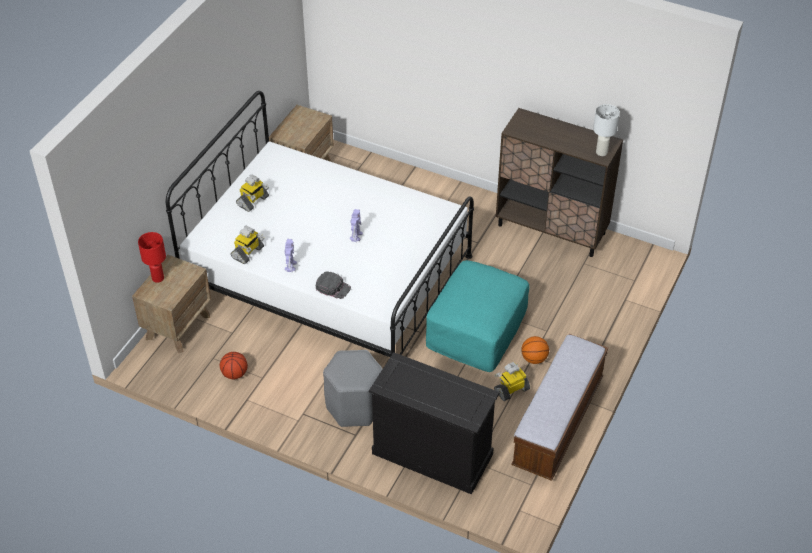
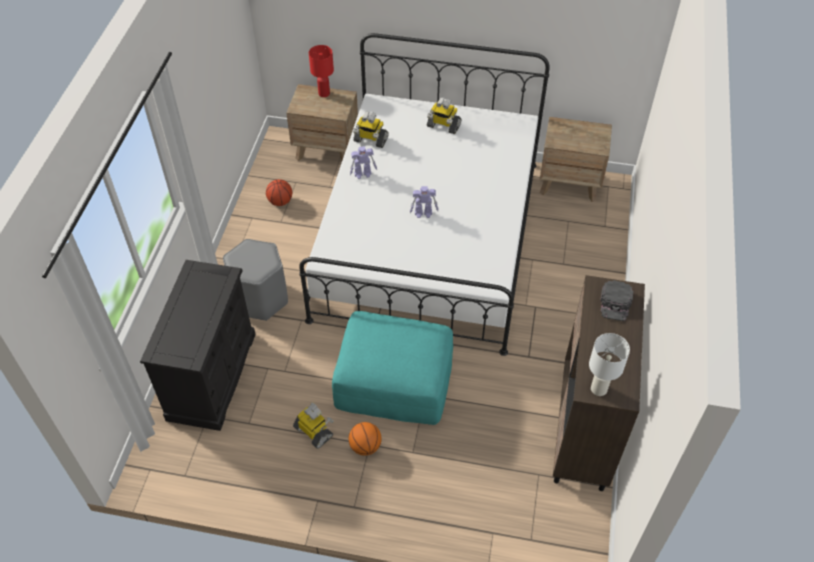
camera: 75 degrees right, 5 degrees up
black cap [316,271,351,299] -> black cap moved to [600,280,633,321]
bench [511,334,608,481] -> none

